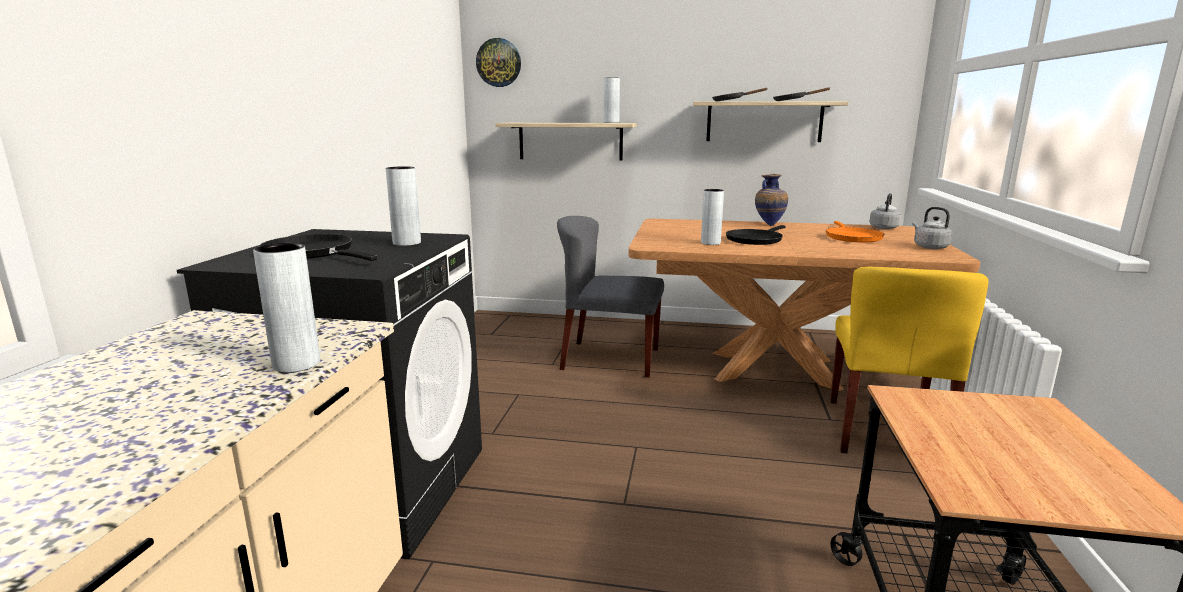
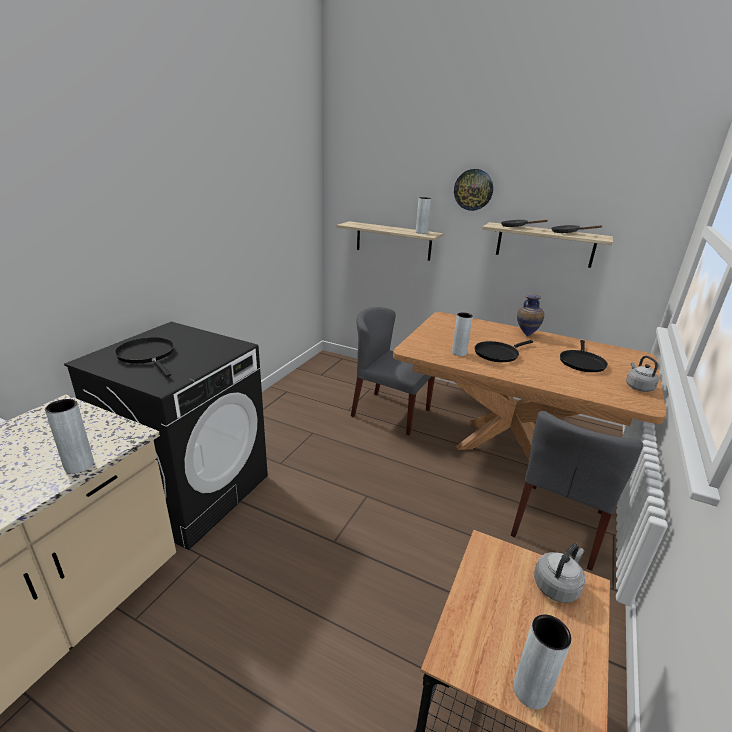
camera: 15 degrees right, 10 degrees up
grey vase [386,166,421,246] -> grey vase moved to [513,614,572,709]
wall clock [476,38,521,87] -> wall clock moved to [454,169,493,211]
orange frying pan [826,221,884,242] -> black frying pan [560,340,608,372]
yellow chair [830,267,989,453] -> grey chair [511,411,643,571]
grey kettle [870,193,901,229] -> grey kettle moved to [534,543,585,603]

